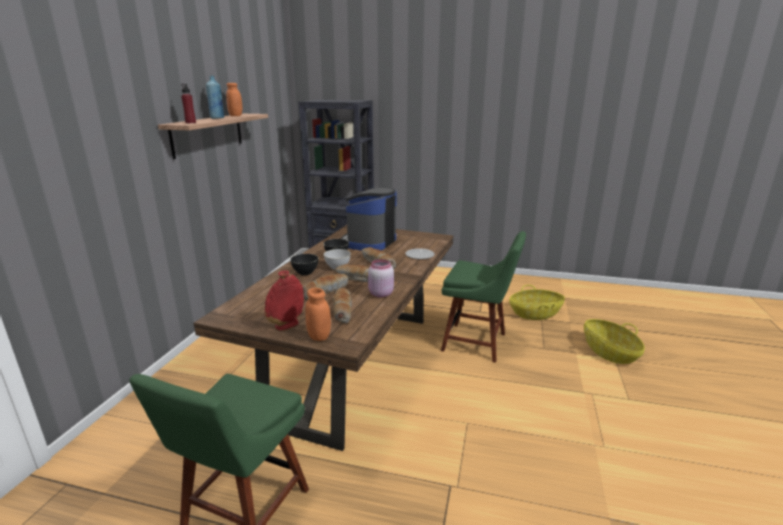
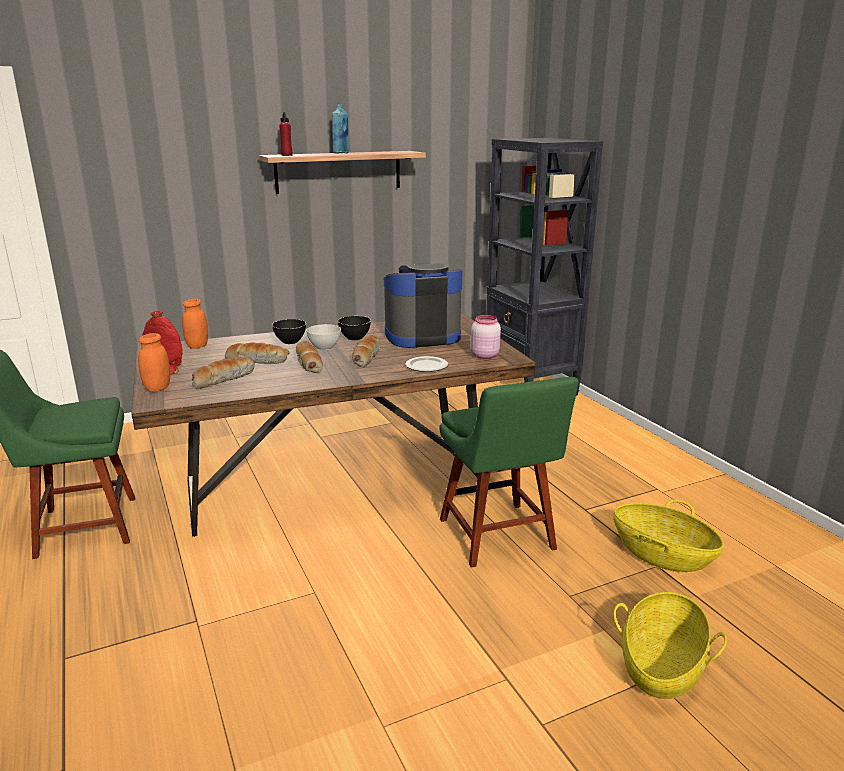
camera: 50 degrees right, 0 degrees up
orange jar [226,83,242,116] -> orange jar moved to [182,299,208,349]
pink jar [368,259,394,297] -> pink jar moved to [471,315,501,359]

